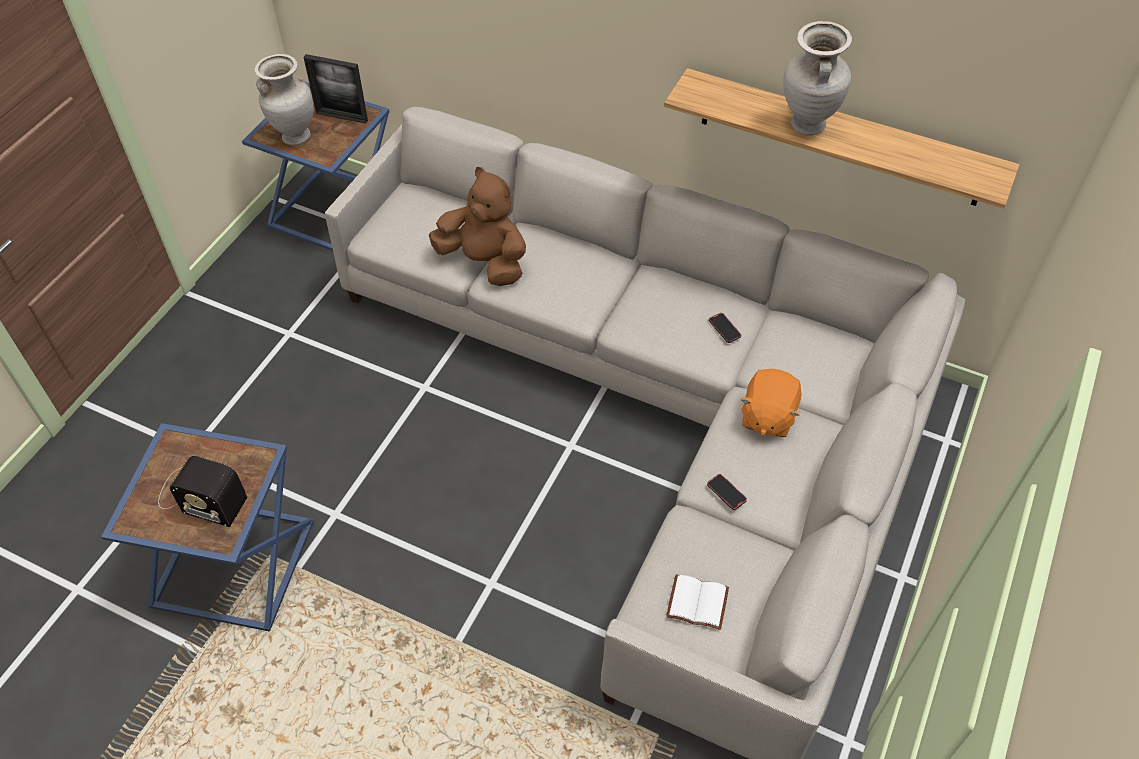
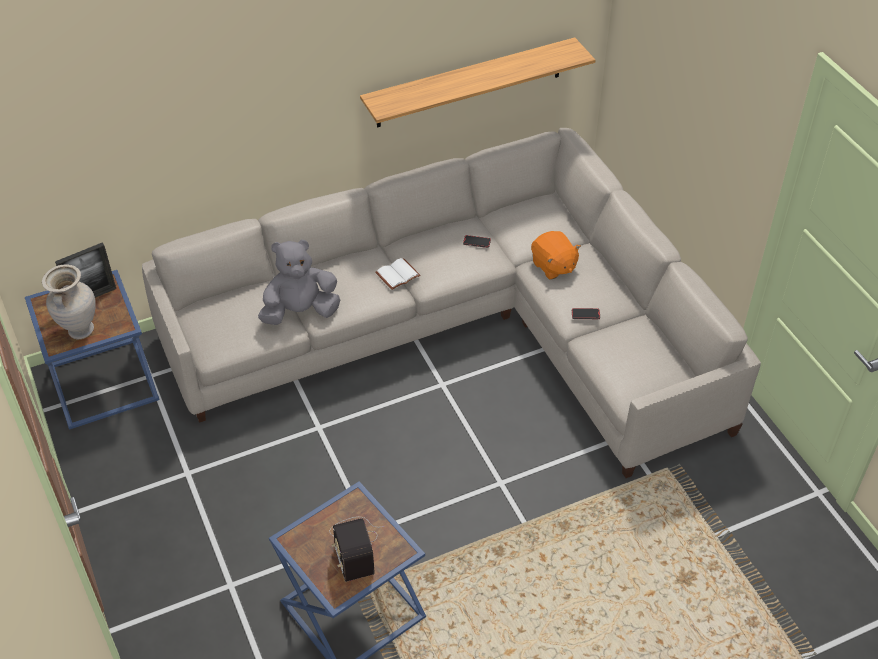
camera: 50 degrees left, 5 degrees down
radio [158,456,247,527] -> radio turned 105 degrees clockwise [329,517,384,582]
brown plush toy [429,167,526,286] -> grey plush toy [258,239,340,325]
white book [666,574,729,630] -> white book moved to [375,258,421,290]
beige vase [783,21,852,136] -> none

